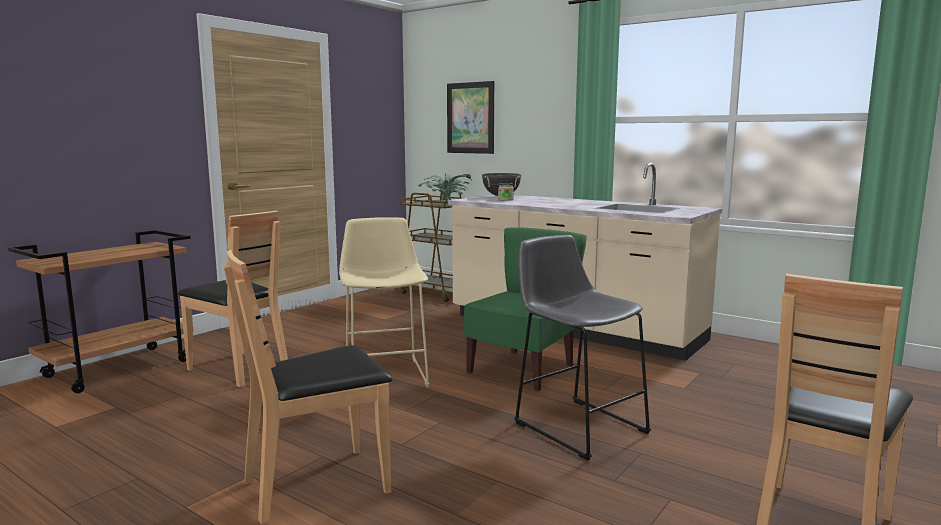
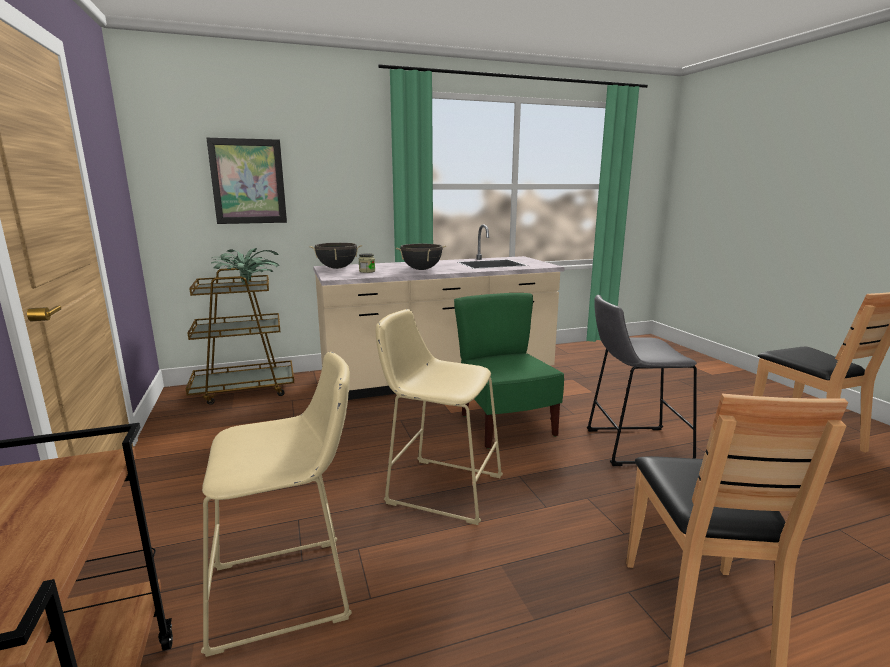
camera: 55 degrees left, 5 degrees up
brown chair [178,211,288,387] -> beige stool [201,352,352,657]
none -> black cooking pot [396,244,446,270]

